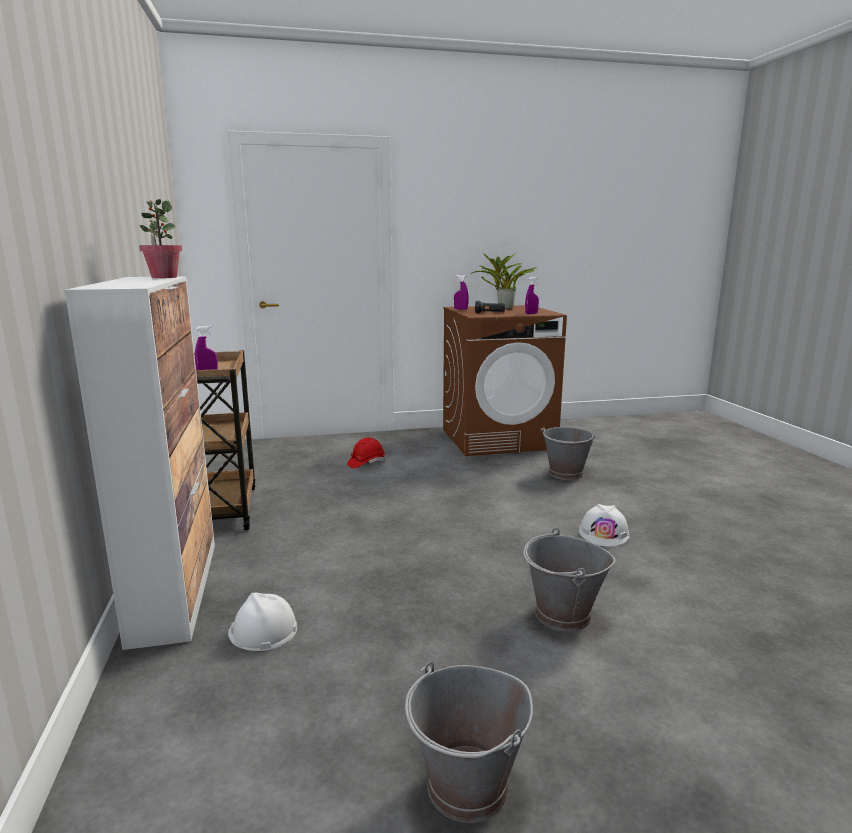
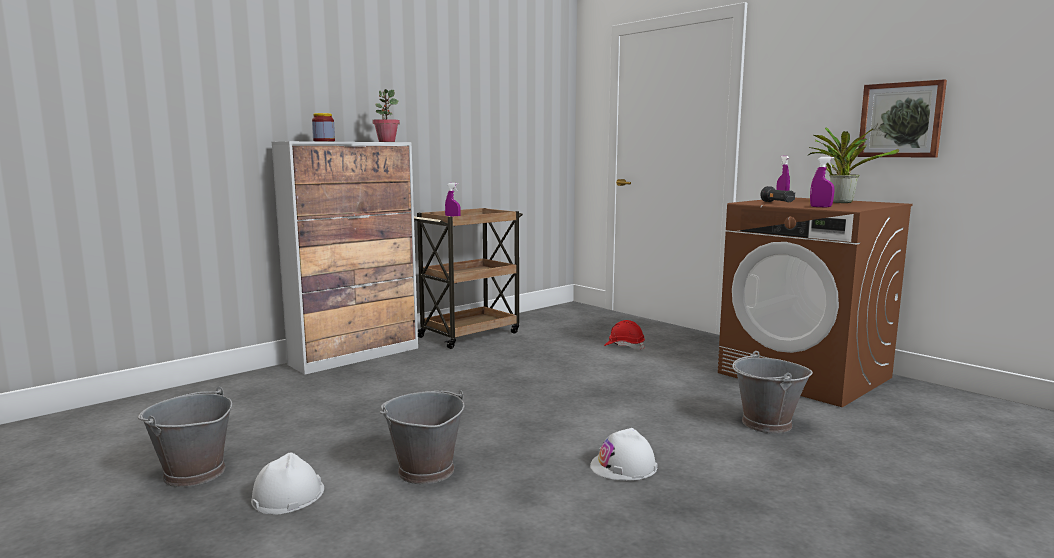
camera: 60 degrees right, 5 degrees down
white hard hat [228,593,297,651] -> white hard hat moved to [251,453,324,515]
none -> jar [312,113,335,141]
none -> picture [858,79,947,158]

